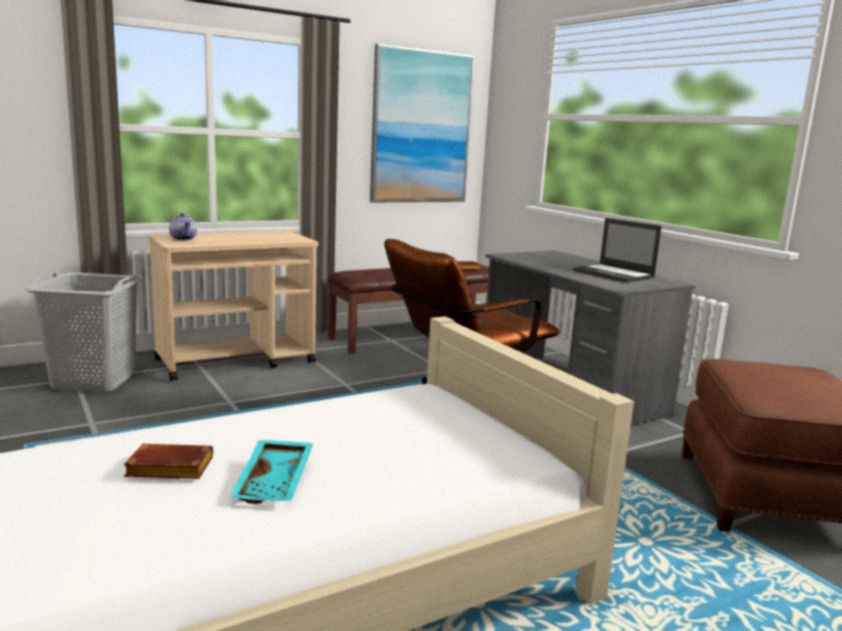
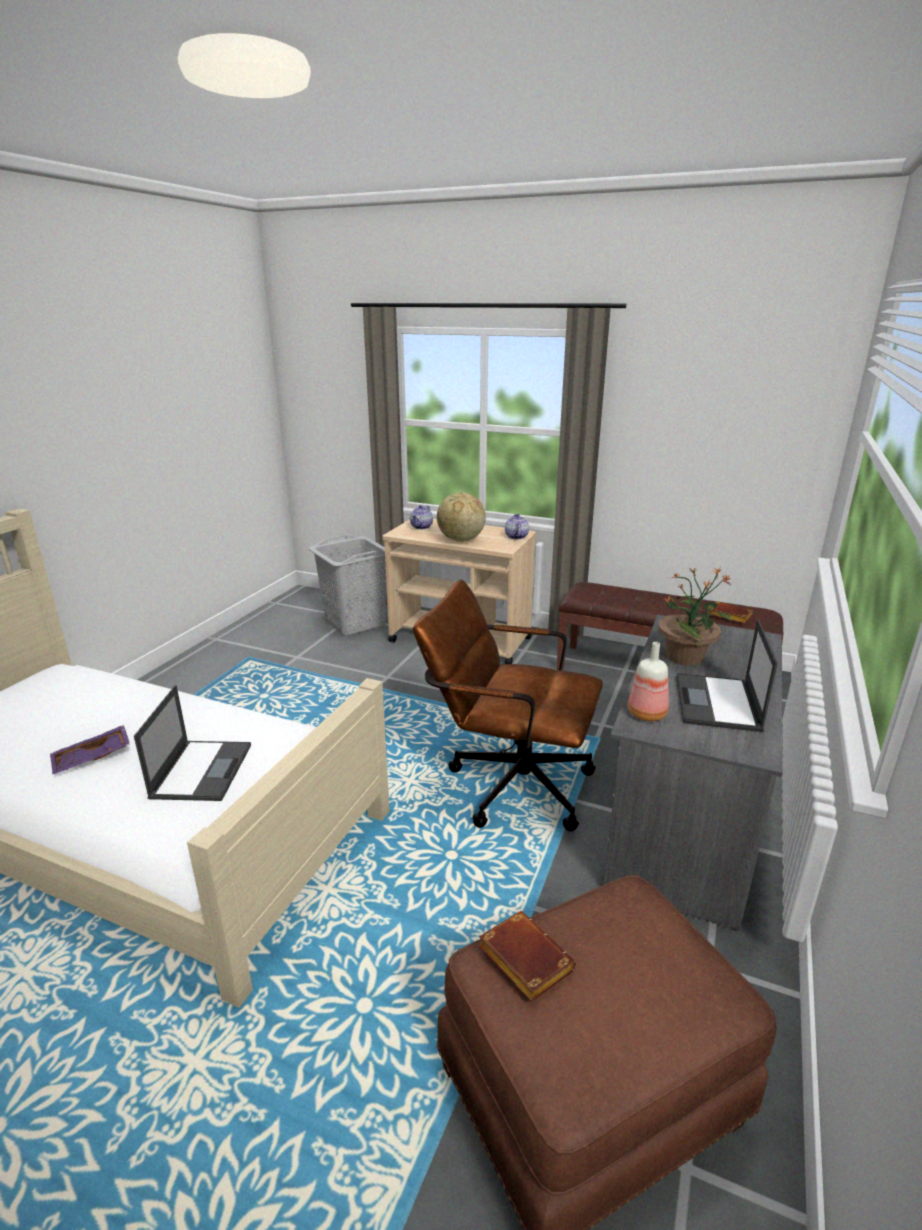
camera: 55 degrees right, 10 degrees up
brown book [124,444,213,479] -> brown book moved to [479,911,576,1002]
turquoise tray [229,440,314,504] -> purple tray [50,725,130,775]
picture [370,44,475,202] -> none
none -> laptop [134,685,251,801]
none -> globe [437,492,486,542]
none -> teapot [505,514,529,539]
none -> bottle [628,642,669,721]
none -> potted plant [658,568,732,666]

